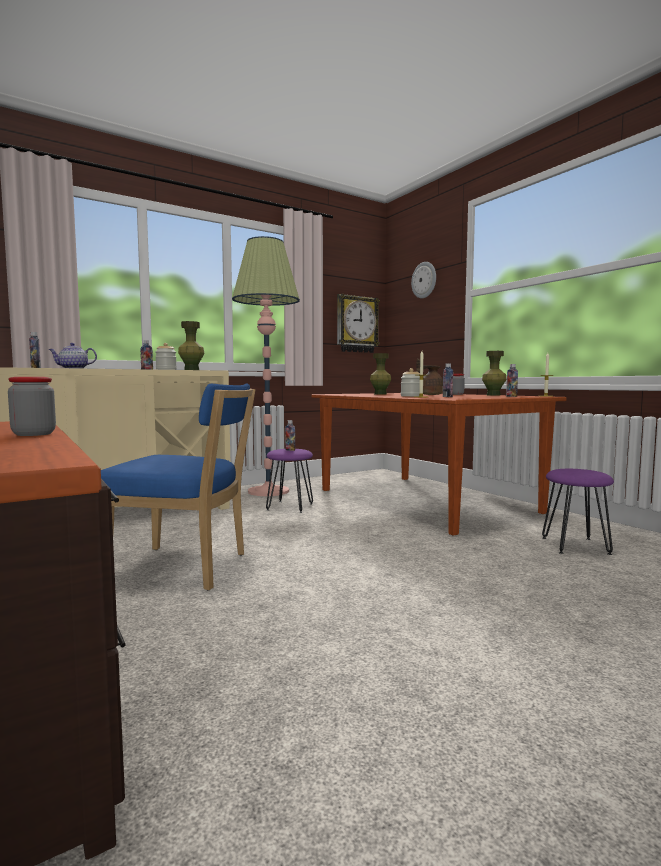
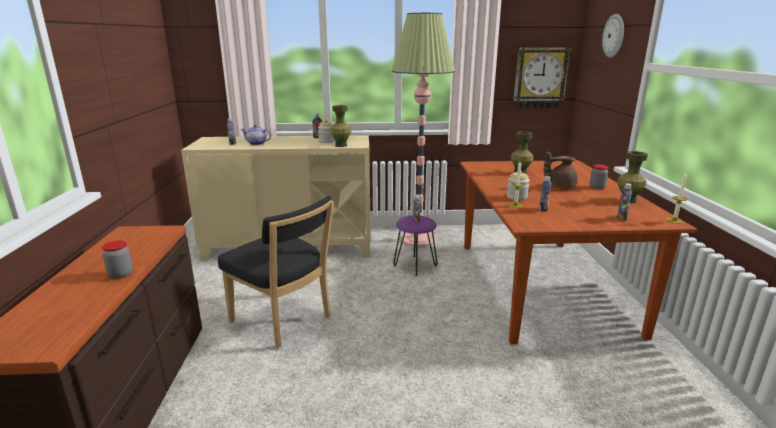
camera: 30 degrees right, 15 degrees up
blue chair [101,384,255,591] -> black chair [218,196,334,348]
purple stool [542,469,614,555] -> none

